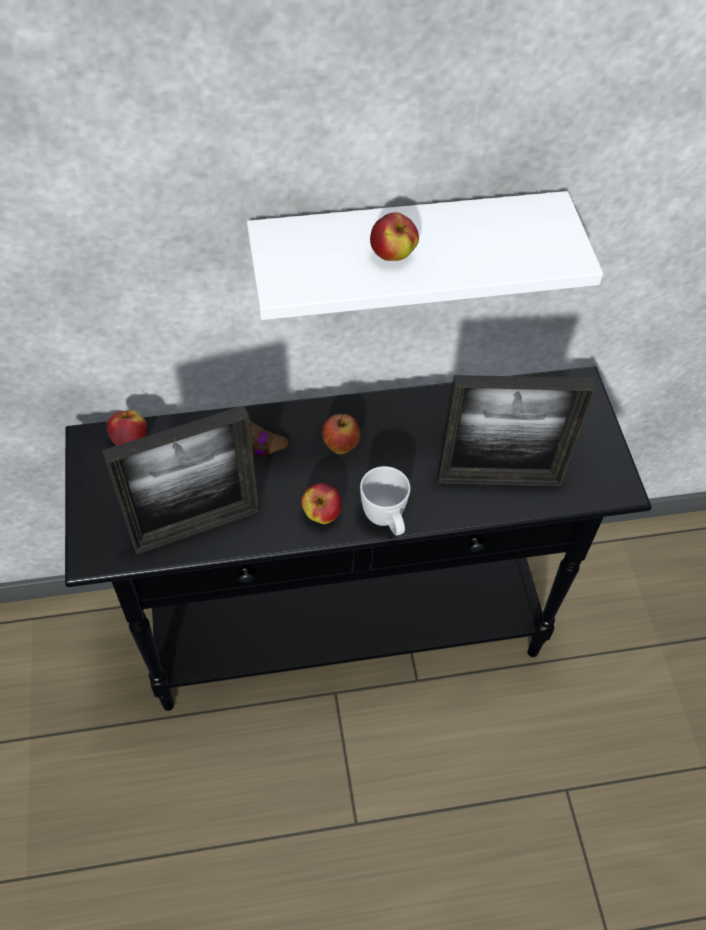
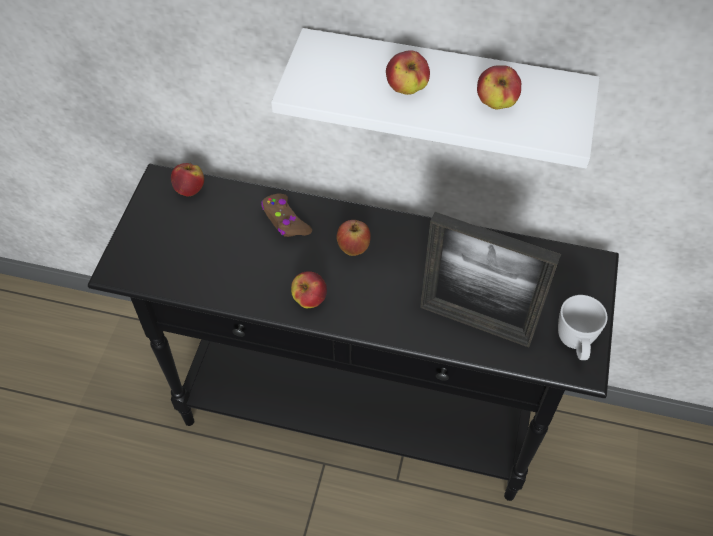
camera: 25 degrees right, 0 degrees up
picture frame [102,406,259,555] -> none
white mug [360,466,410,535] -> white mug moved to [558,295,607,360]
none -> apple [477,66,521,109]

